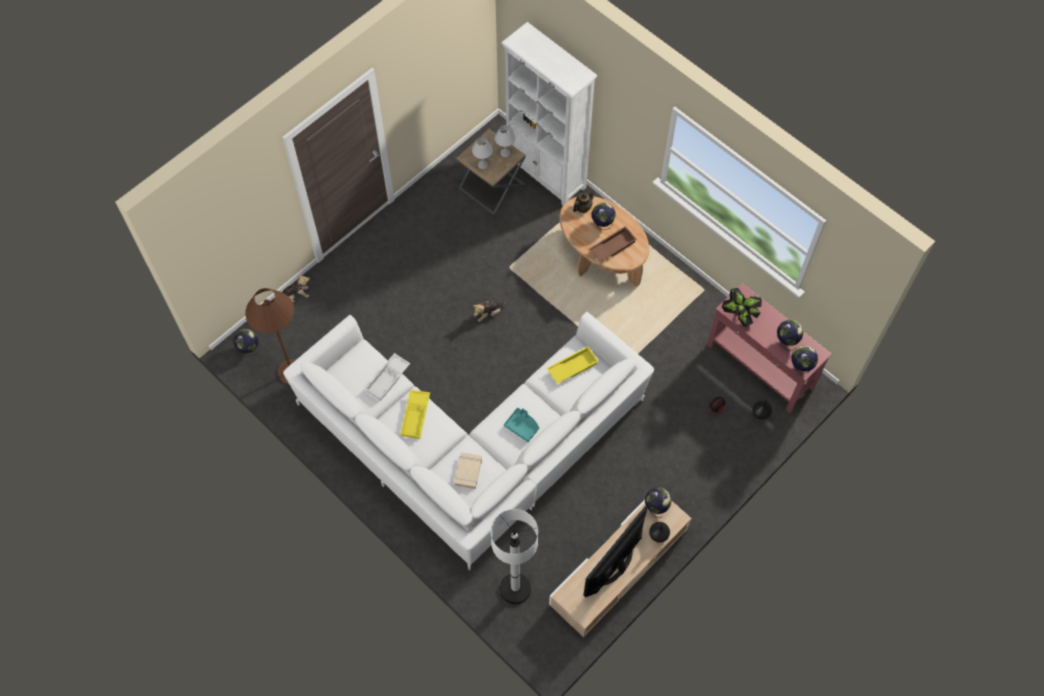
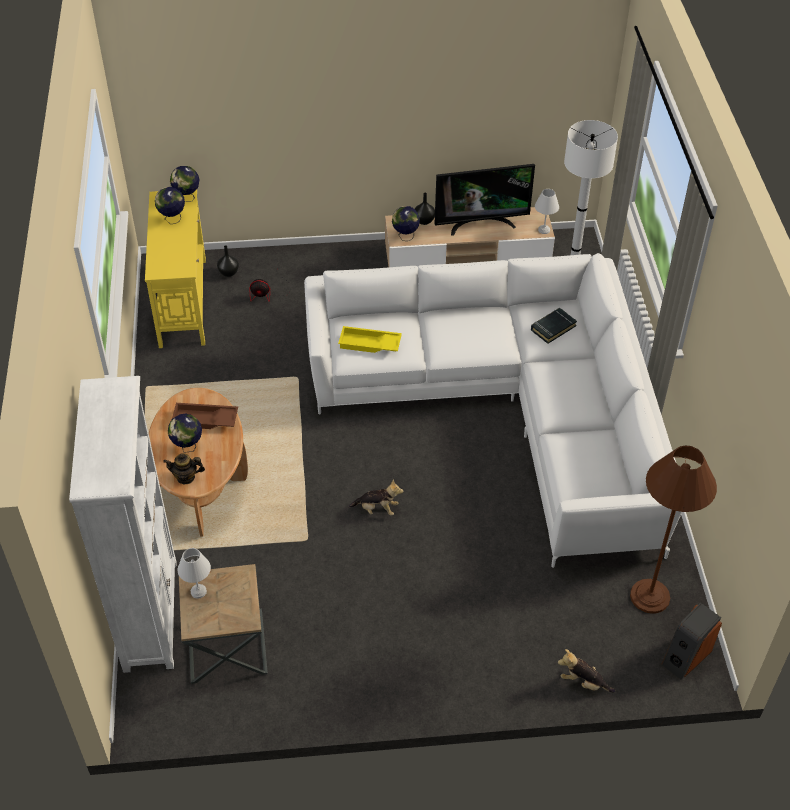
camera: 140 degrees left, 15 degrees down
globe [233,329,260,356] -> speaker [661,602,722,680]
white tray [365,353,410,401] -> none
yellow tray [400,390,430,439] -> none
beige book [454,452,482,489] -> black book [531,308,577,344]
white table lamp [472,137,493,169] -> white table lamp moved to [535,189,559,234]
turquoise tray [504,408,539,442] -> none
red console table [707,283,832,413] -> yellow console table [145,189,206,348]
potted plant [722,288,762,327] -> none

